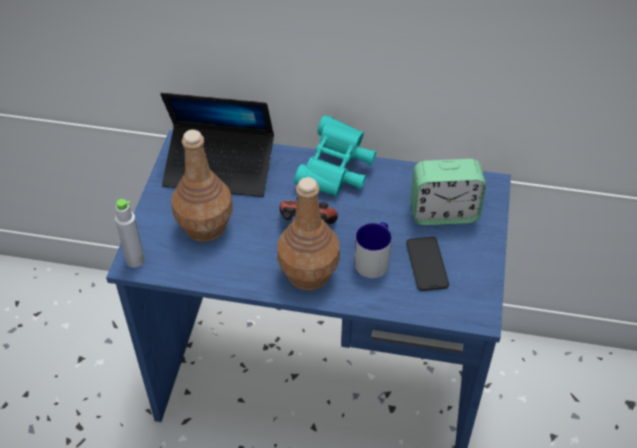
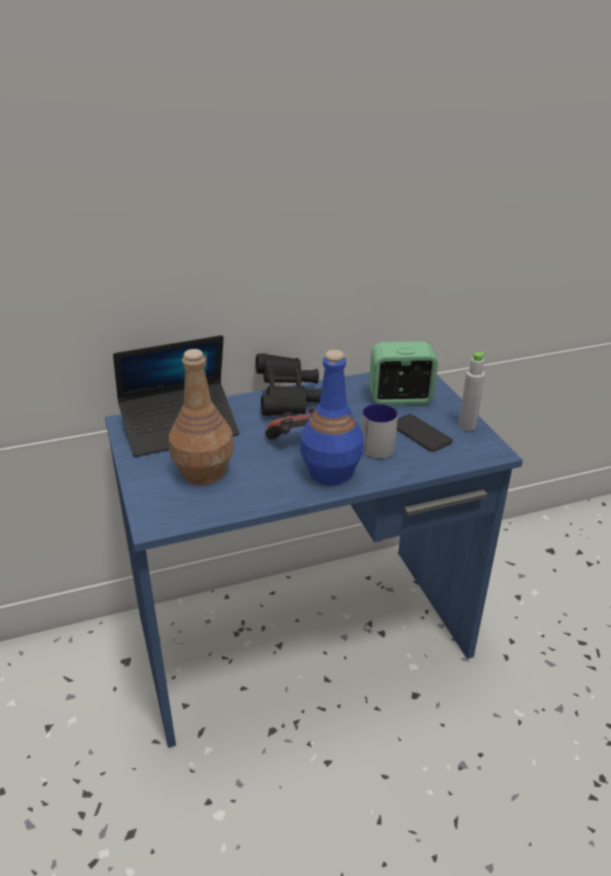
camera: 30 degrees left, 15 degrees down
grey bottle [115,199,145,268] -> grey bottle moved to [459,352,485,431]
brown bottle [277,177,340,290] -> blue bottle [300,350,364,486]
turquoise binoculars [294,115,376,197] -> black binoculars [256,353,322,416]
alarm clock [411,159,486,225] -> alarm clock turned 150 degrees counterclockwise [369,342,438,405]

